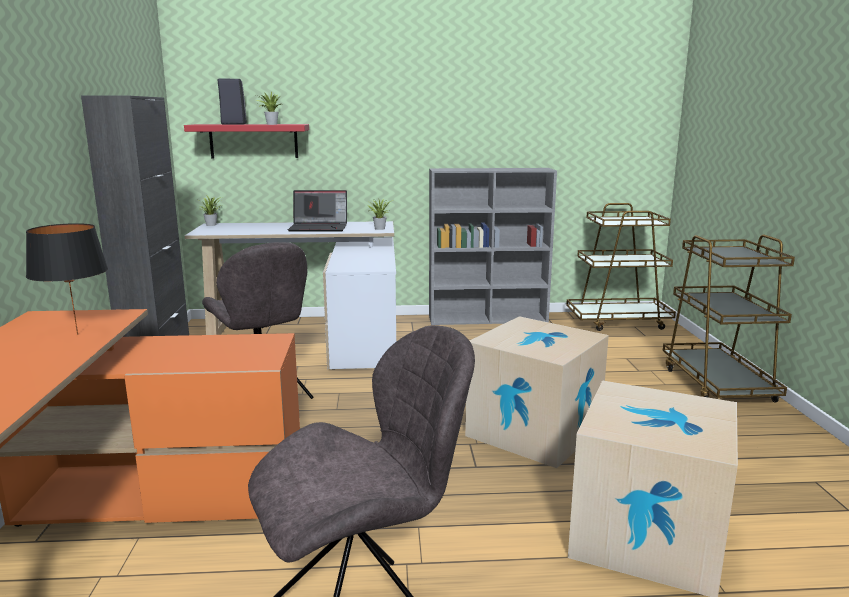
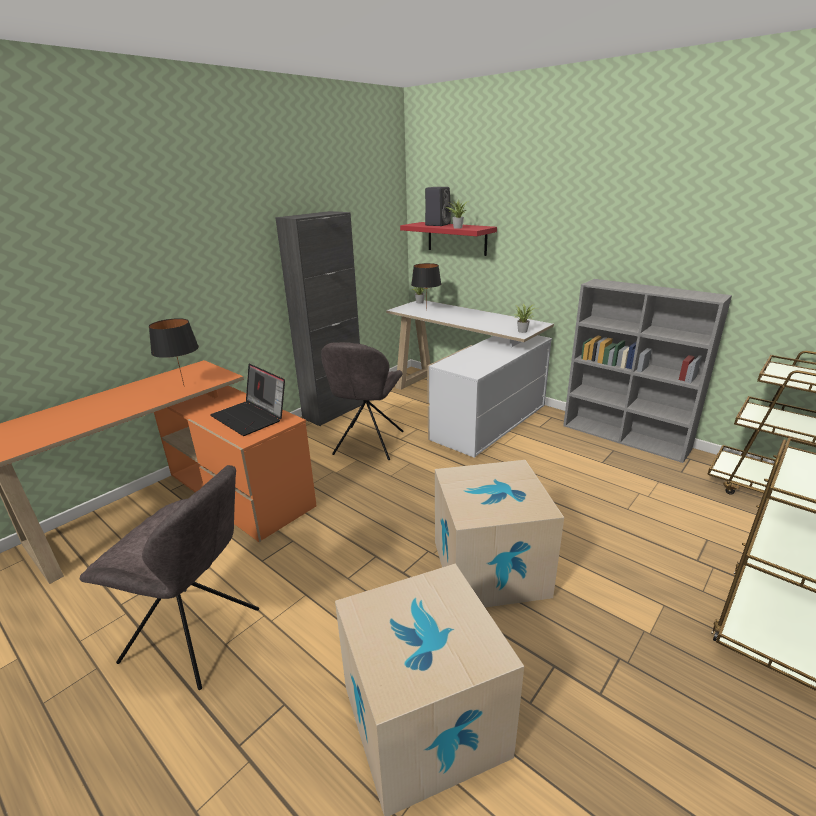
camera: 45 degrees right, 10 degrees up
laptop [288,190,347,232] -> laptop moved to [210,364,285,436]
none -> black table lamp [411,263,441,311]

